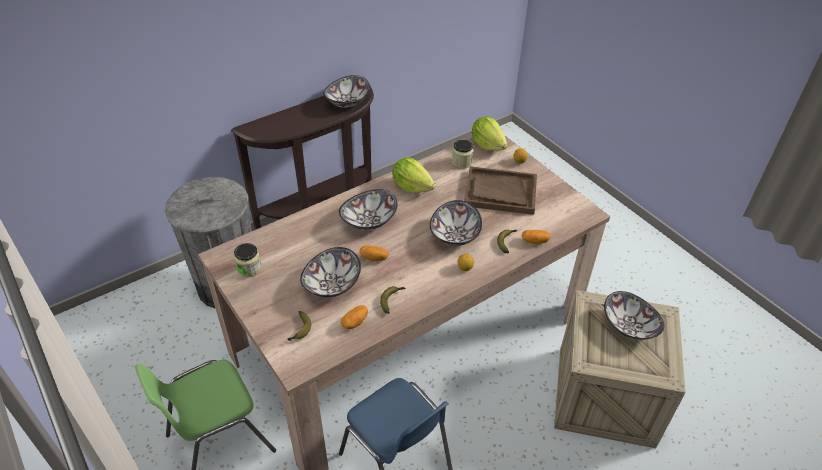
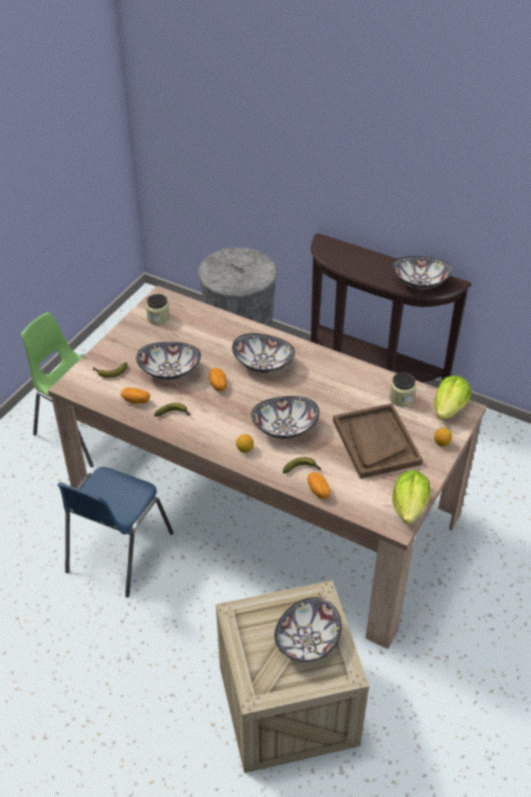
camera: 65 degrees right, 0 degrees up
lettuce [393,157,436,193] -> lettuce moved to [392,470,430,525]

